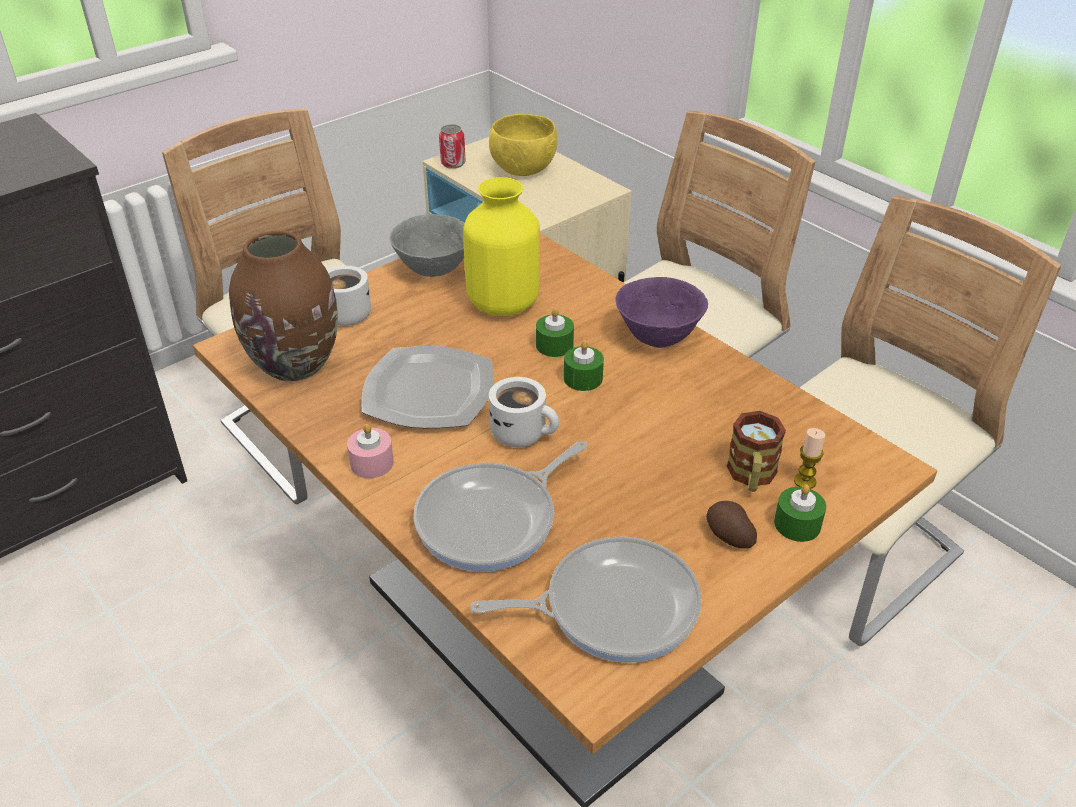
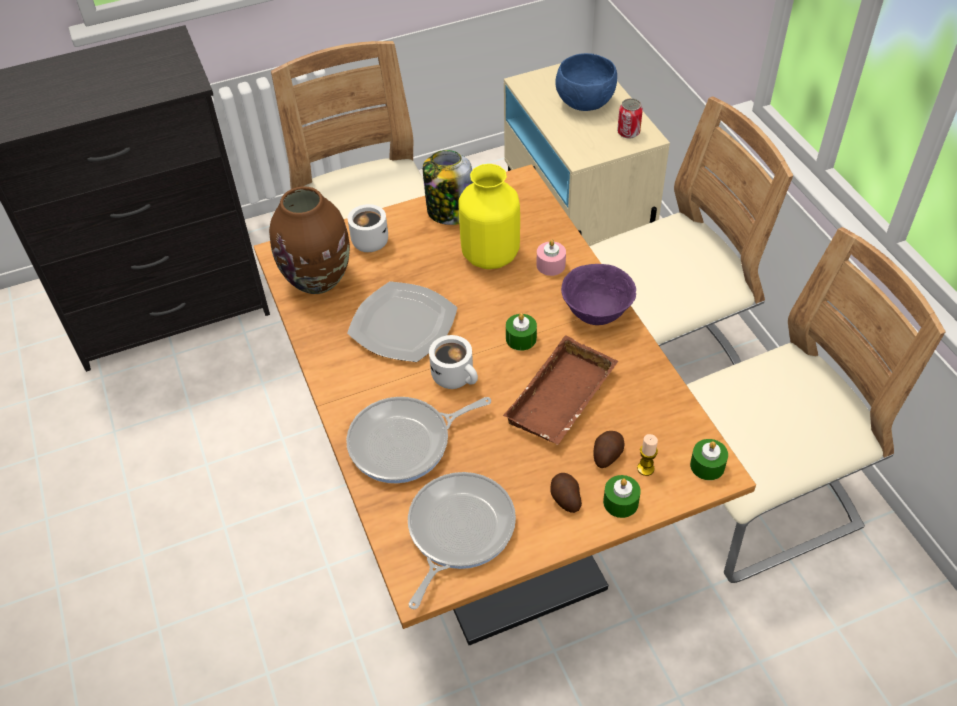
camera: 20 degrees right, 10 degrees up
pink candle [347,424,394,478] -> pink candle moved to [536,240,566,276]
grey bowl [390,214,465,277] -> jar [423,150,473,225]
can [439,124,466,169] -> can moved to [617,98,643,139]
frying pan [470,536,702,663] -> frying pan turned 75 degrees counterclockwise [408,472,516,609]
yellow bowl [489,114,558,176] -> blue bowl [555,53,617,111]
green candle [536,308,574,357] -> green candle moved to [690,439,728,480]
mug [727,411,786,492] -> potato [593,431,625,468]
none -> brown tray [503,335,618,445]

